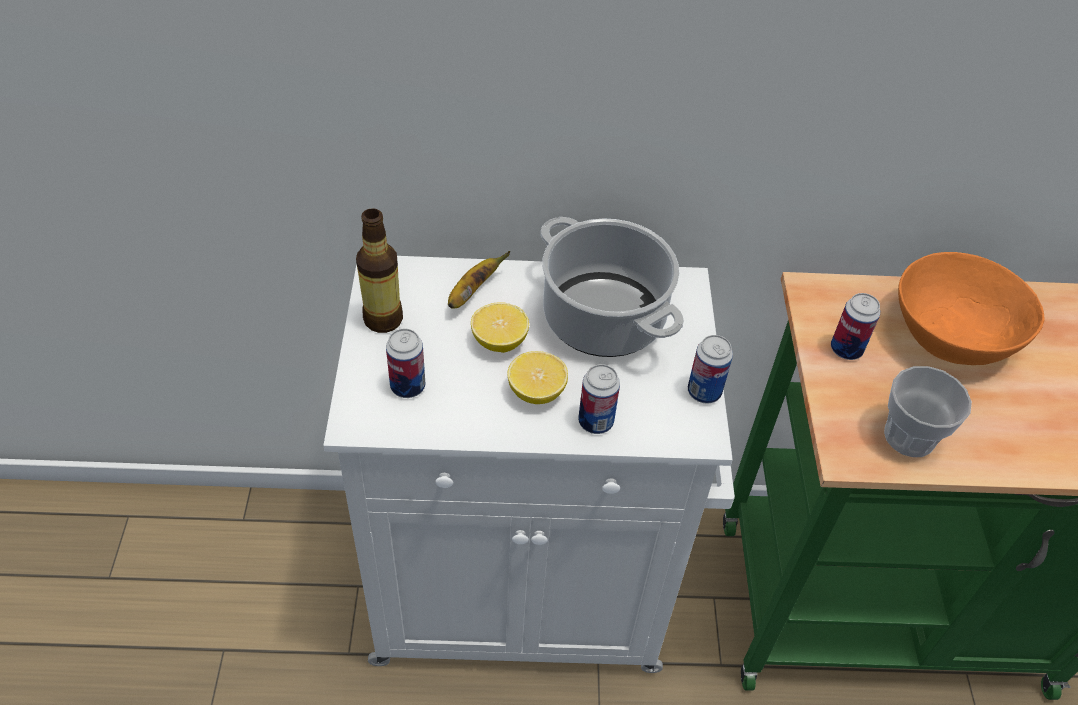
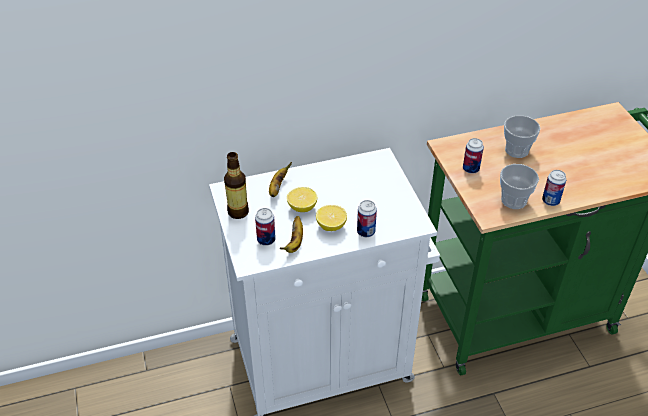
camera: 15 degrees left, 5 degrees down
cooking pot [541,217,684,357] -> none
can [688,335,733,404] -> can moved to [542,170,566,206]
orange bowl [898,252,1045,365] -> cup [504,115,541,158]
none -> banana [280,216,303,253]

